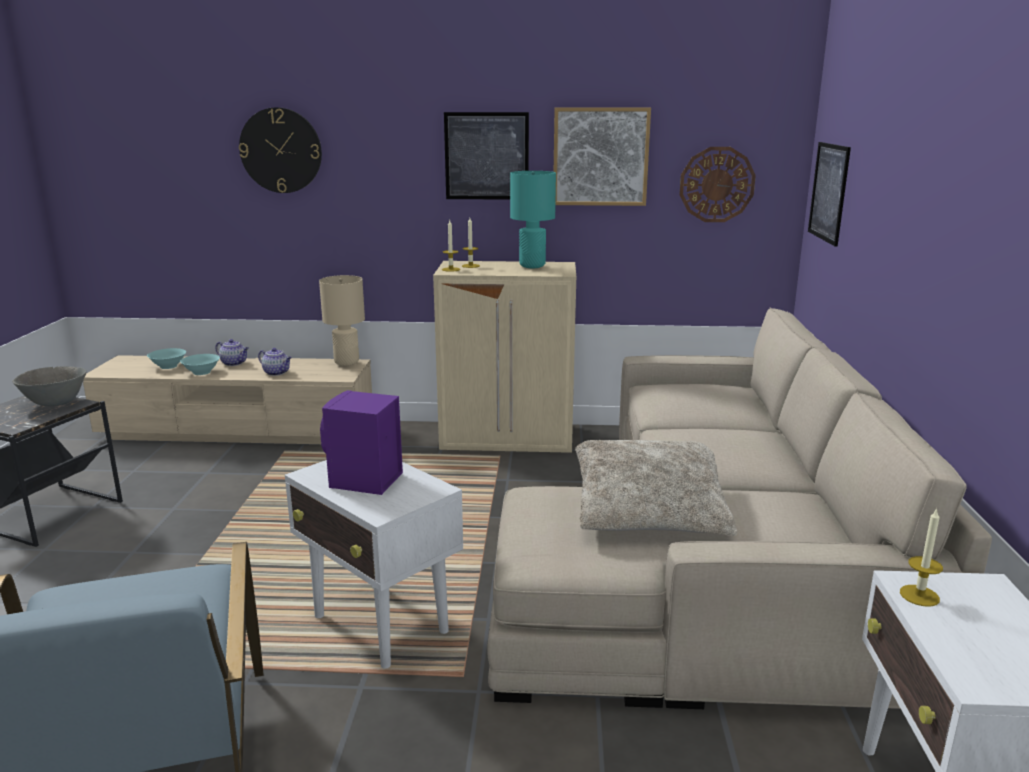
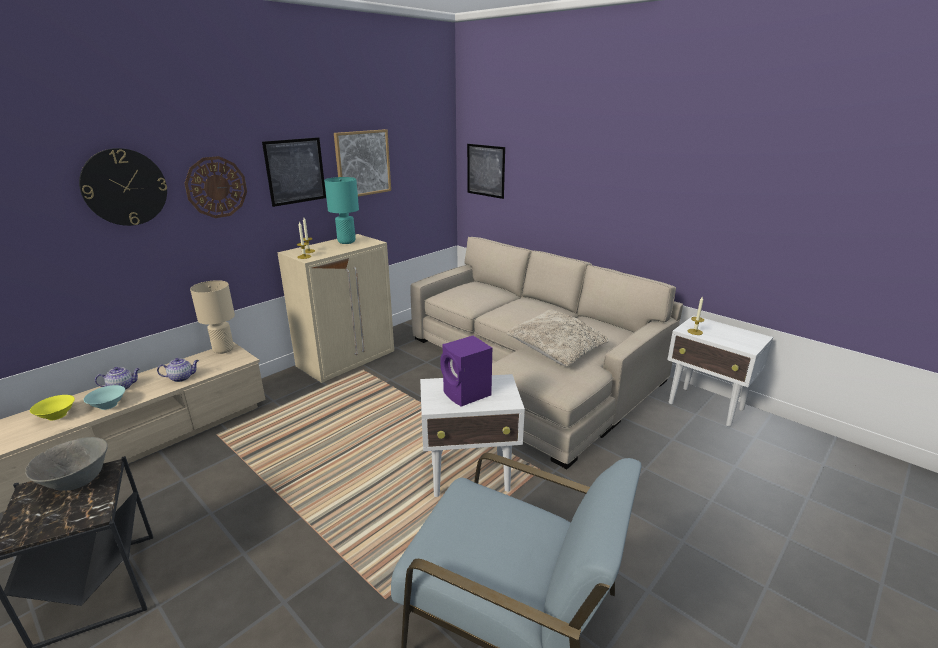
camera: 50 degrees left, 5 degrees up
turquoise bowl [147,348,186,369] -> yellow bowl [30,395,75,420]
wall clock [679,147,756,222] -> wall clock moved to [184,156,247,218]

